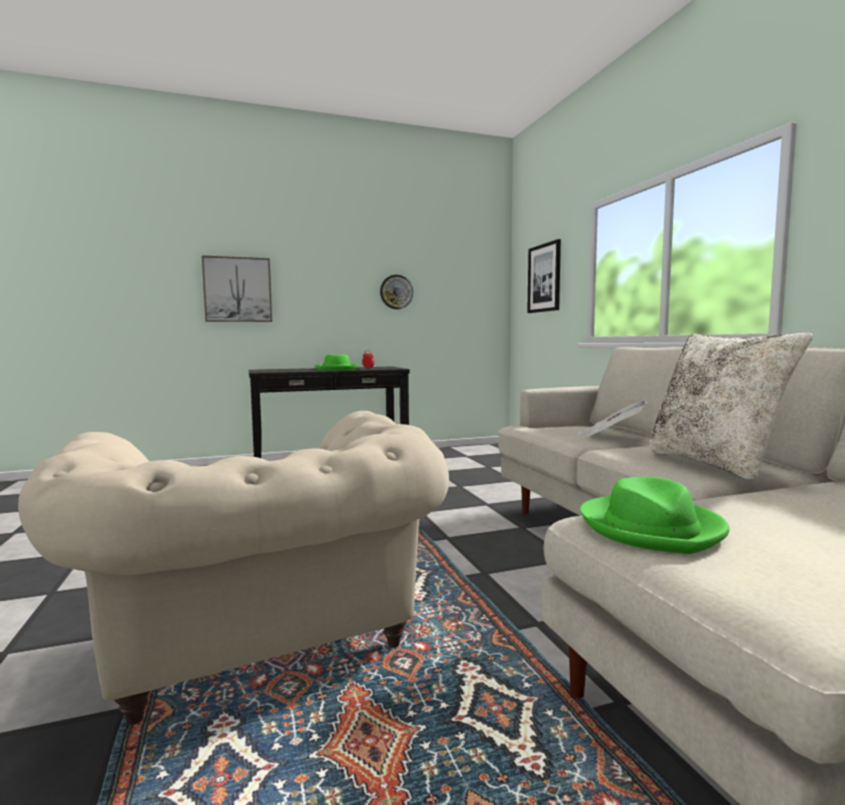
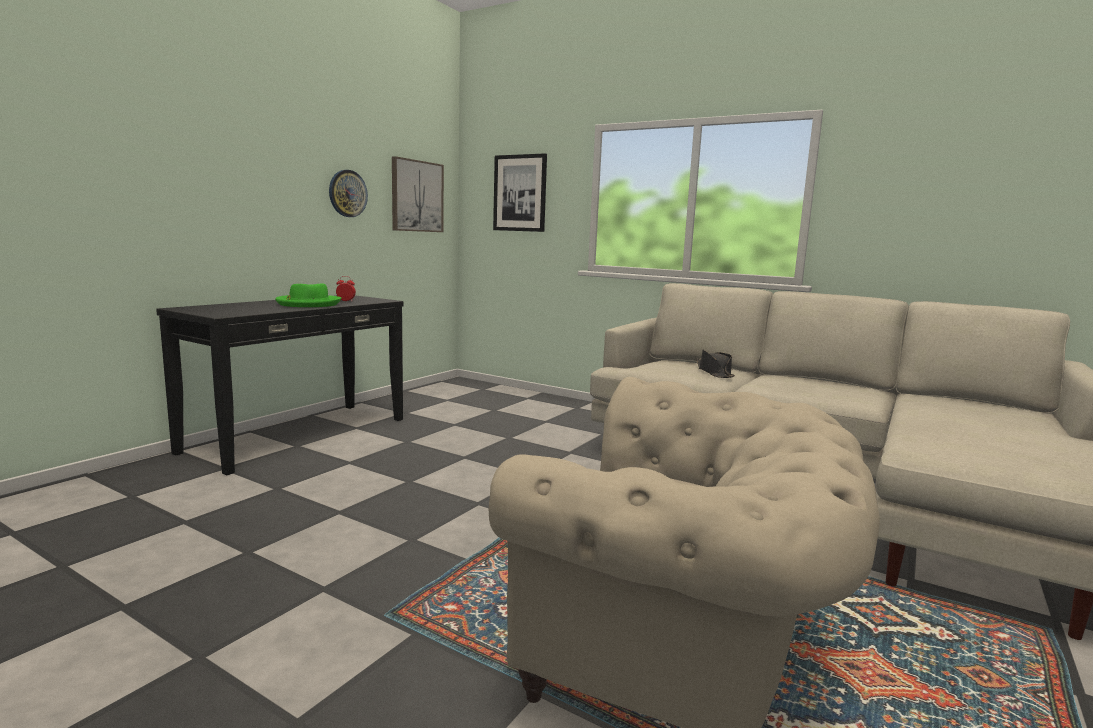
camera: 40 degrees left, 5 degrees up
picture [202,255,272,322] -> picture moved to [392,156,444,232]
newspaper [577,401,649,437] -> black hat [697,350,735,378]
green hat [580,477,730,554] -> none
beige pillow [650,332,813,480] -> none

